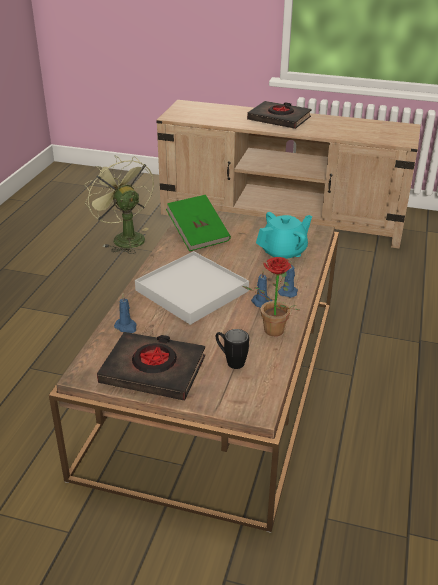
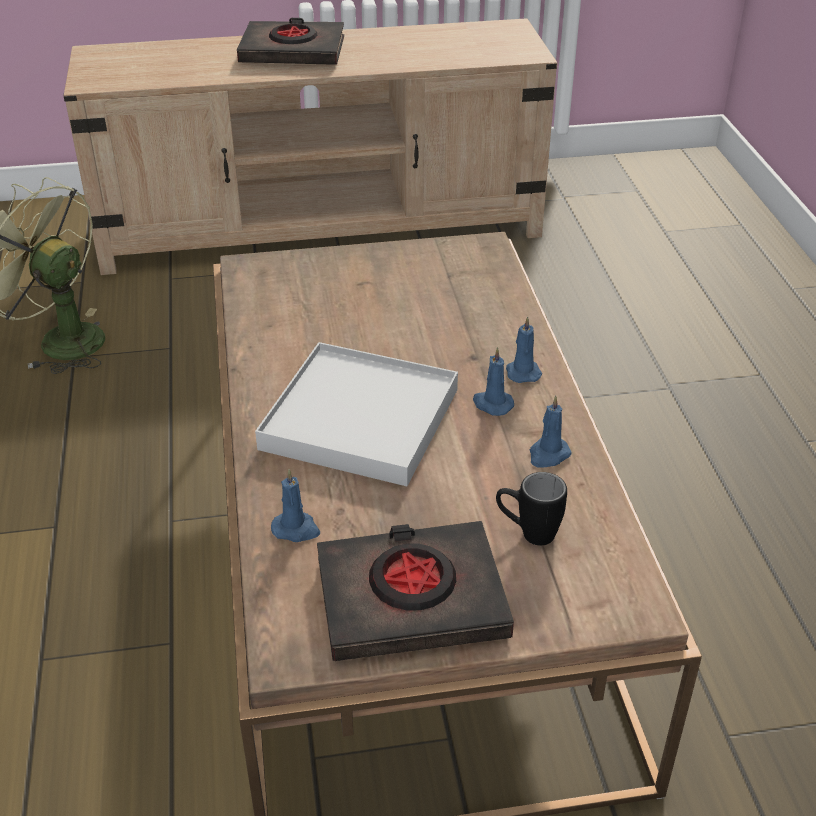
camera: 25 degrees left, 5 degrees up
green book [166,195,231,251] -> none
potted plant [242,257,301,336] -> blue candle [530,396,572,468]
turquoise teapot [256,212,312,259] -> none

